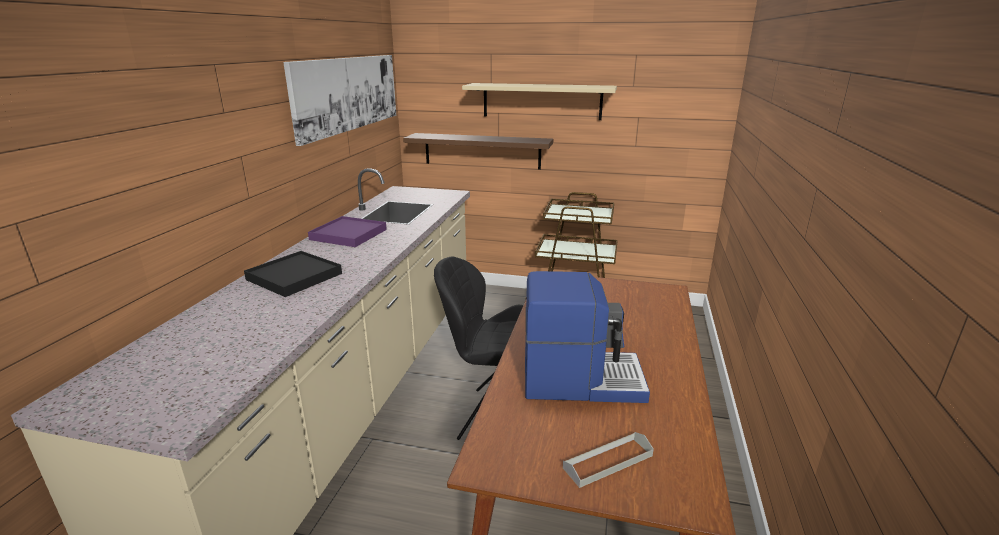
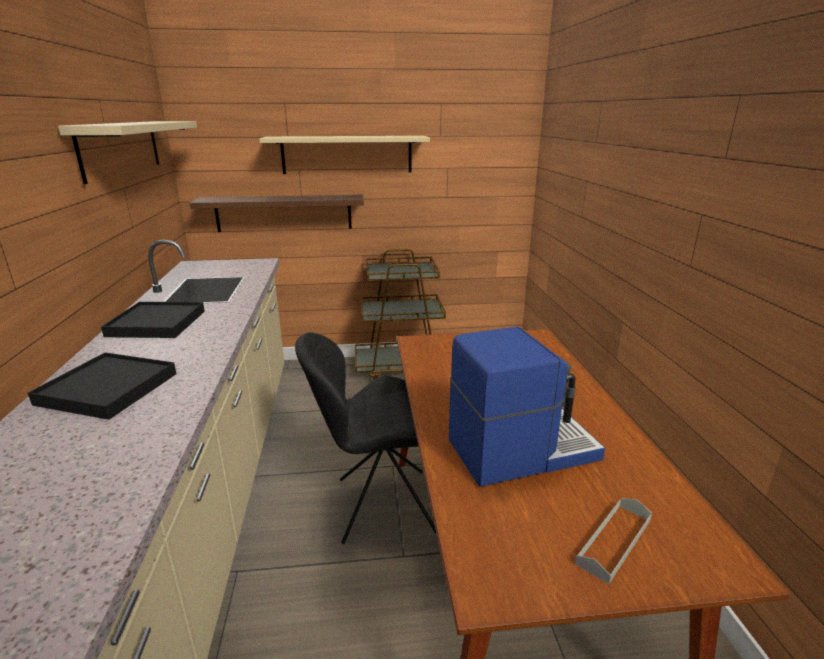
camera: 20 degrees left, 0 degrees up
picture [283,55,396,146] -> beige shelf [58,121,197,184]
purple tray [308,216,387,247] -> black tray [101,302,205,338]

